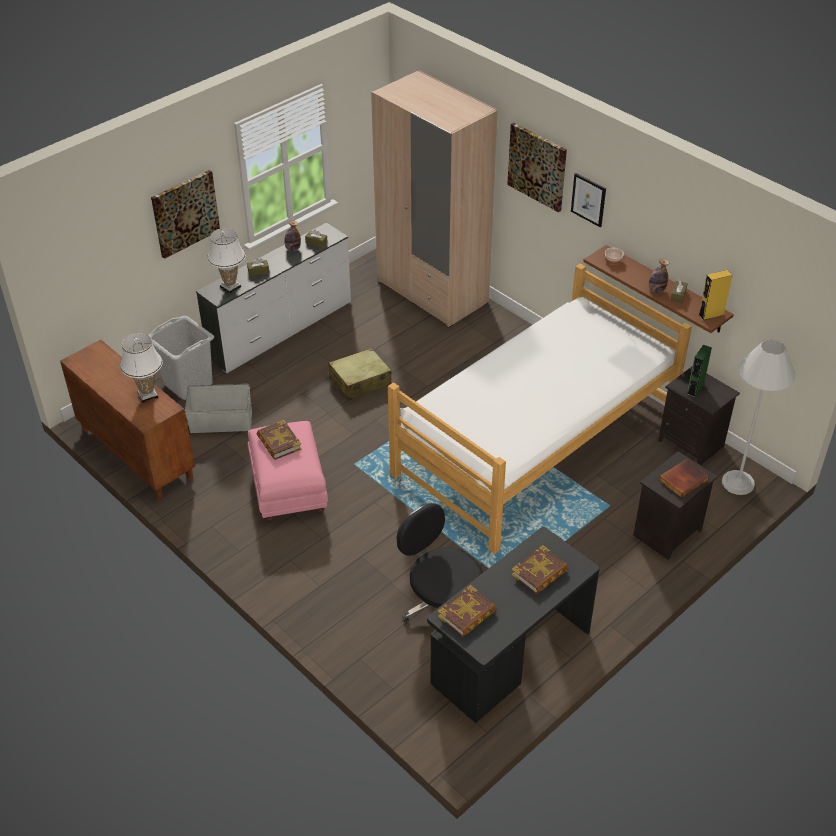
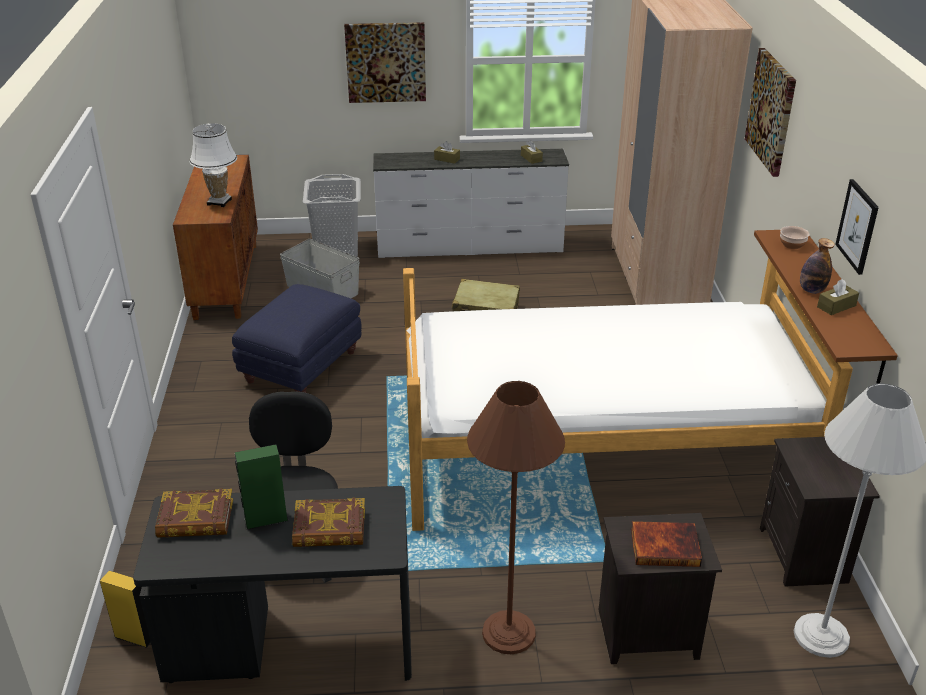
camera: 40 degrees right, 10 degrees down
white table lamp [207,228,246,293] -> none
pink ottoman [248,421,328,523] -> blue ottoman [232,284,362,393]
book [257,420,302,460] -> none
bottle [284,220,301,251] -> none
picture [571,173,606,227] -> picture moved to [835,179,879,275]
green speaker [687,345,712,397] -> green speaker moved to [235,445,288,530]
yellow speaker [699,270,733,320] -> yellow speaker moved to [100,571,151,648]
none -> brown floor lamp [467,381,565,654]

